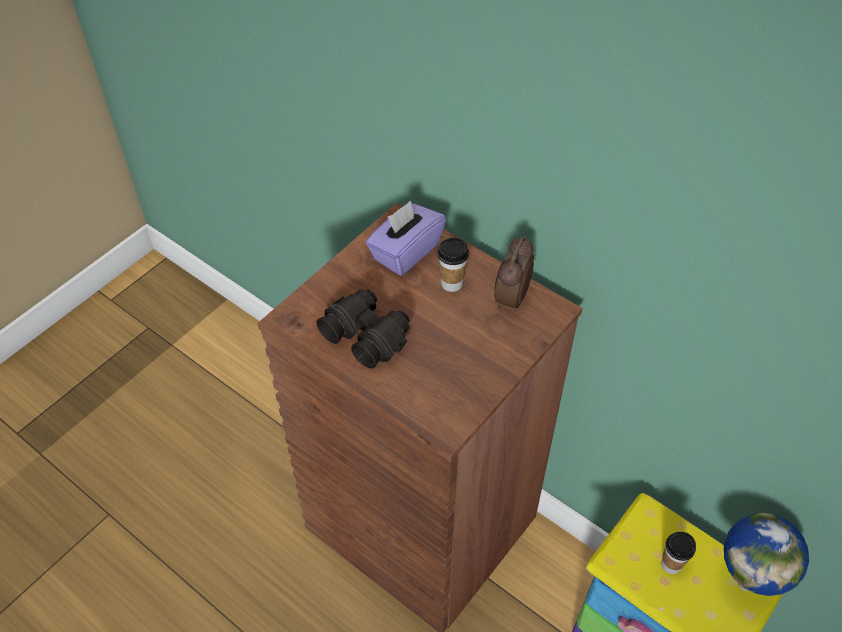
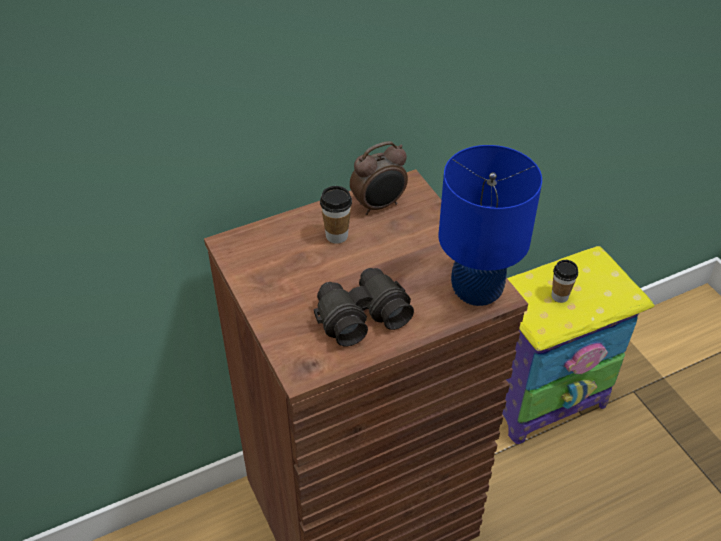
camera: 65 degrees left, 5 degrees down
purple tissue box [365,200,446,276] -> none
alarm clock [494,235,534,312] -> alarm clock turned 75 degrees counterclockwise [350,141,408,215]
globe [724,513,809,596] -> none
none -> blue table lamp [438,145,542,306]

